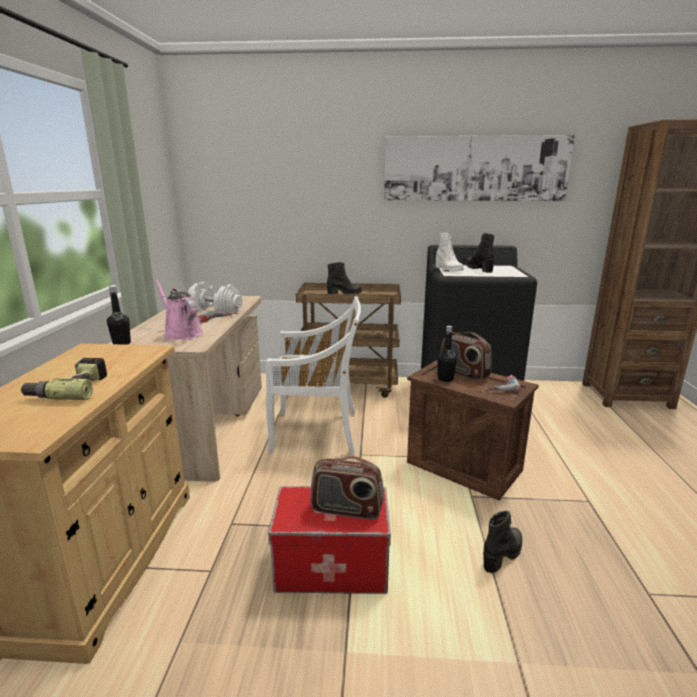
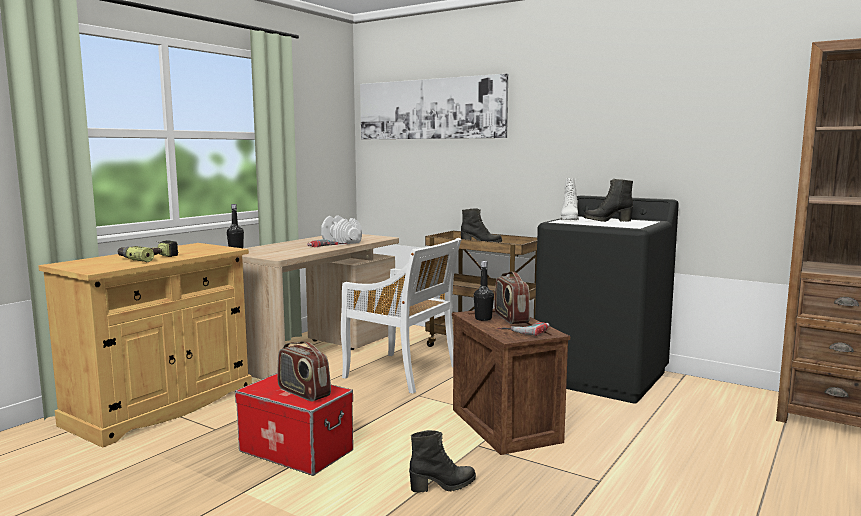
camera: 30 degrees right, 10 degrees down
pink watering can [155,279,203,340] -> none
picture [384,135,575,201] -> picture moved to [360,74,508,139]
black boot [465,233,494,273] -> black boot turned 105 degrees counterclockwise [584,179,633,222]

